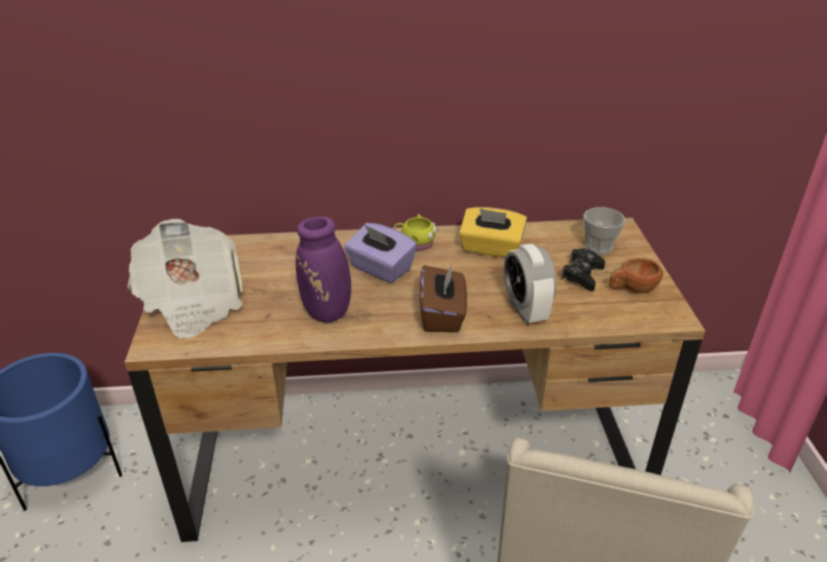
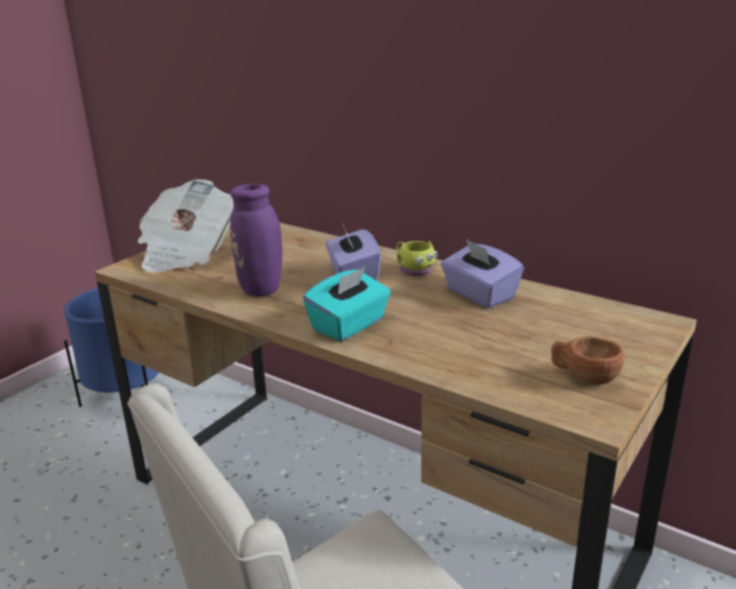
camera: 40 degrees right, 10 degrees down
brown tissue box [420,264,467,332] -> turquoise tissue box [303,267,391,341]
yellow tissue box [459,207,527,258] -> purple tissue box [441,239,524,308]
alarm clock [504,244,557,323] -> none
black game controller [561,248,605,291] -> none
cup [584,207,625,255] -> none

